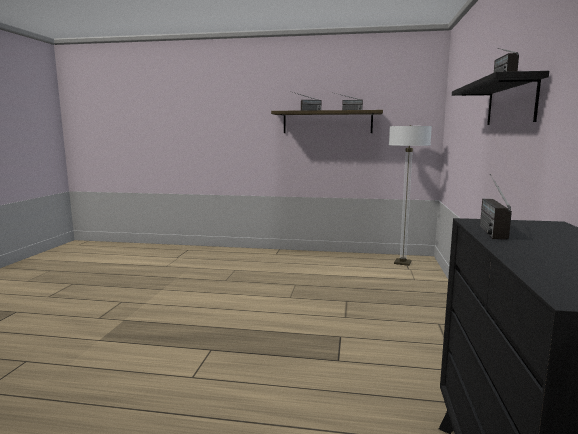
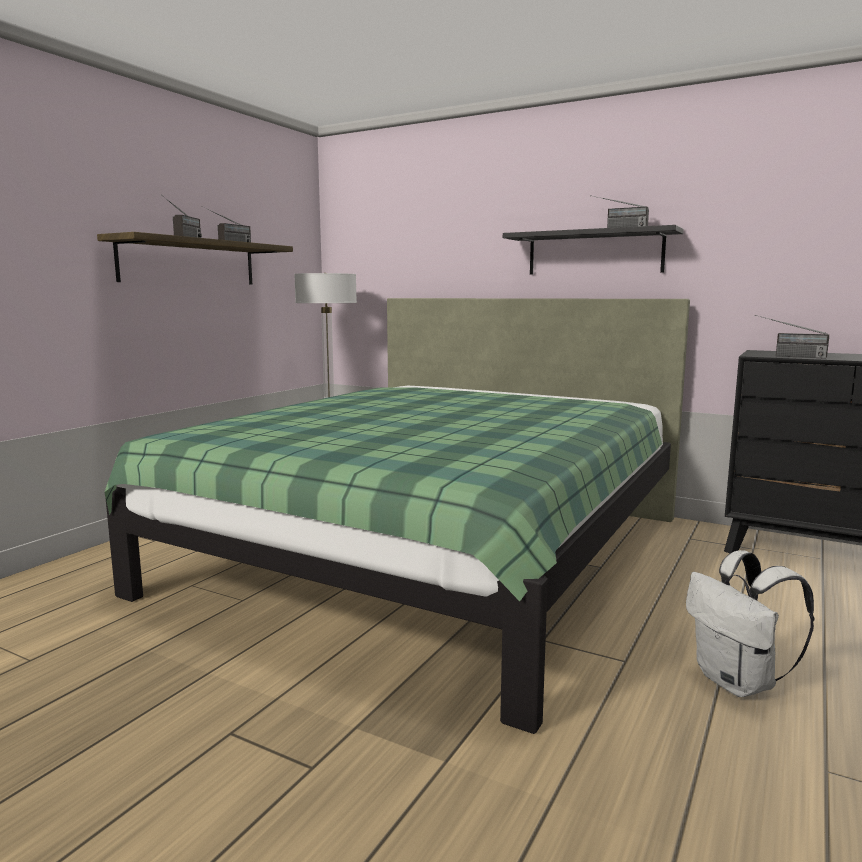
camera: 70 degrees left, 0 degrees up
none -> green bed [104,298,690,734]
none -> white backpack [686,550,815,697]

